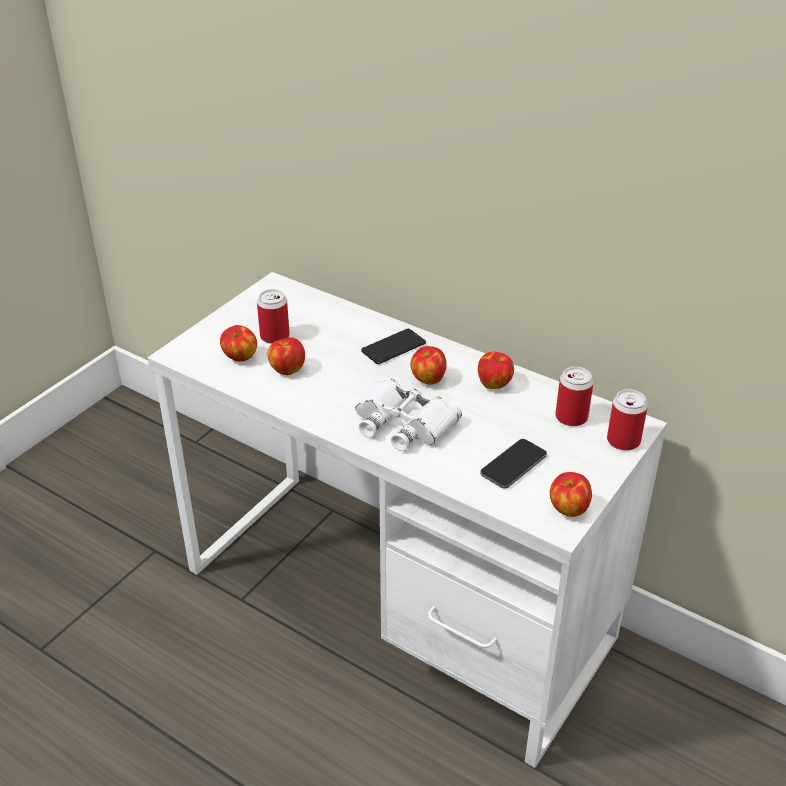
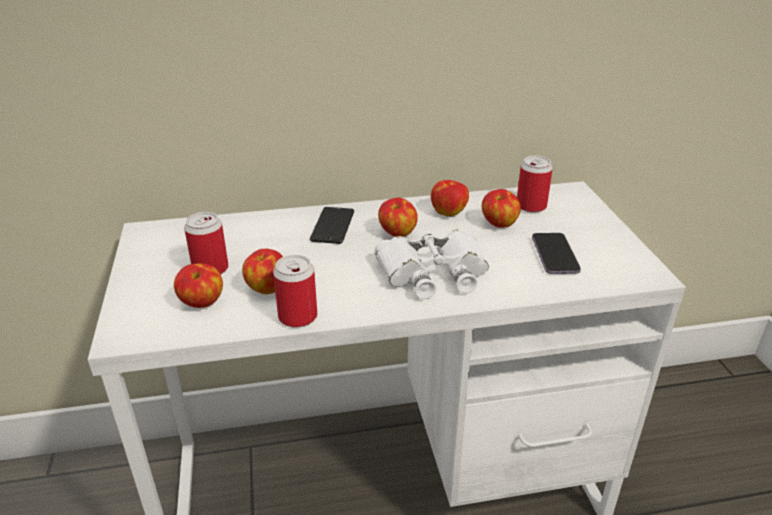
camera: 45 degrees left, 5 degrees down
apple [550,472,592,517] -> apple moved to [482,189,521,228]
can [607,389,648,450] -> can moved to [273,255,317,328]

